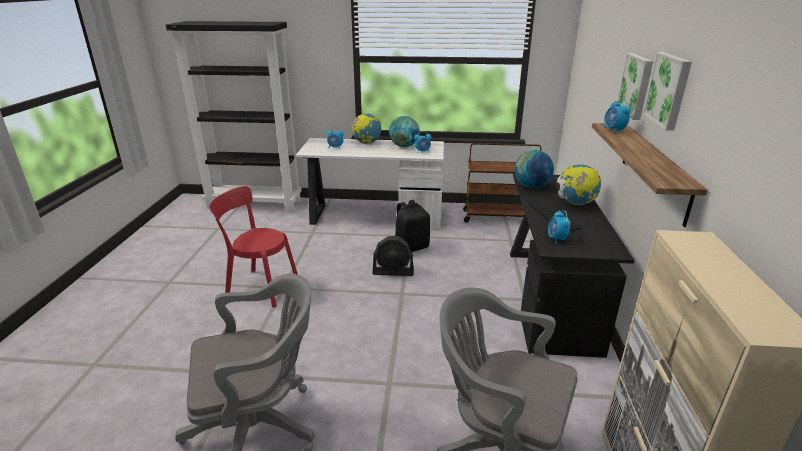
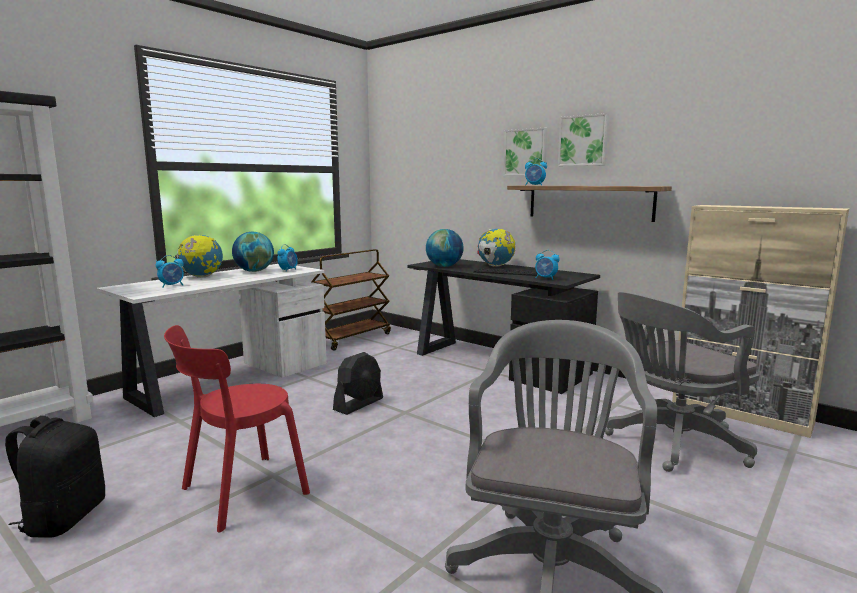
camera: 55 degrees left, 15 degrees down
black backpack [395,200,430,252] -> black backpack moved to [5,416,105,538]

